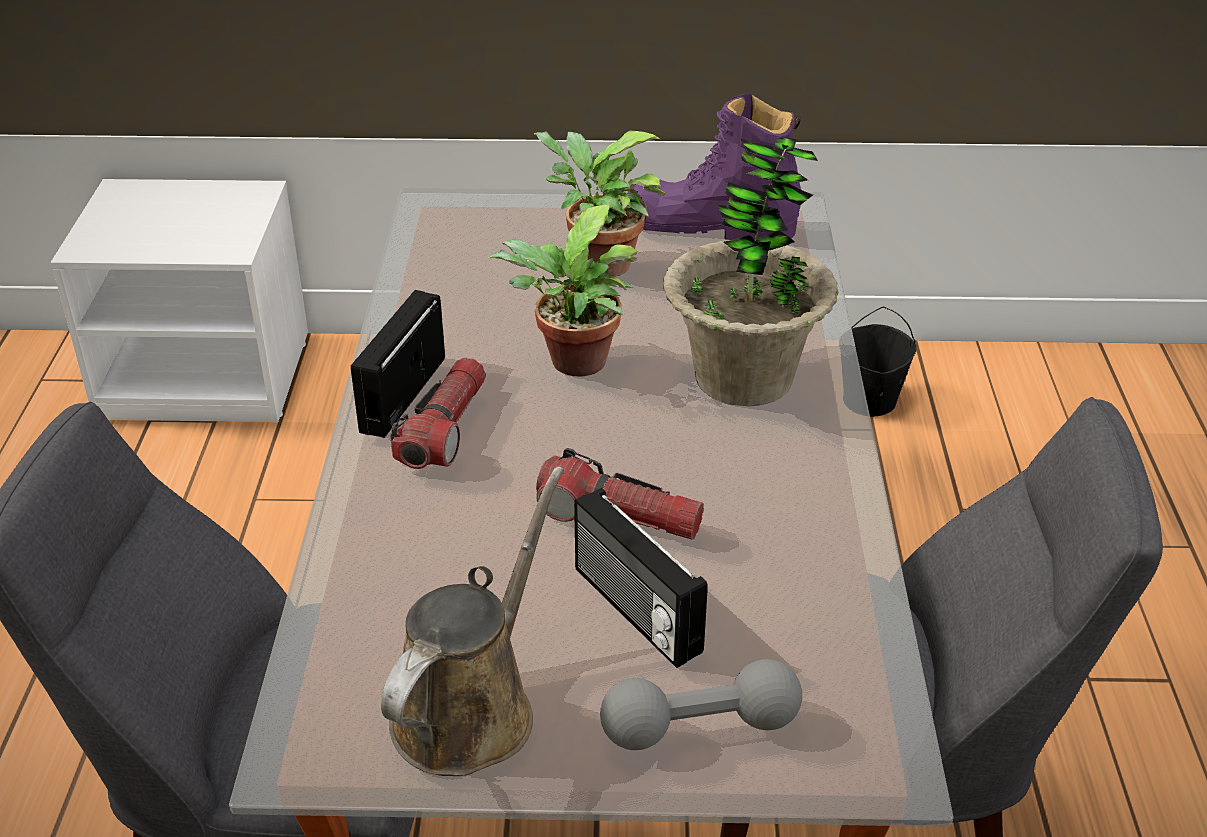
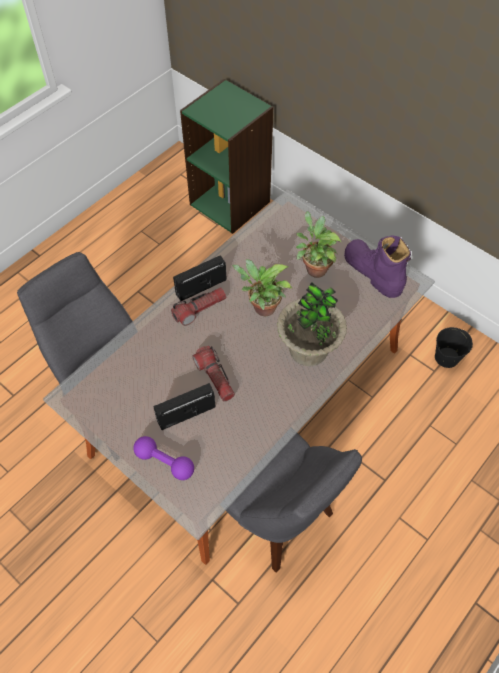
camera: 40 degrees right, 20 degrees up
white nightstand [50,179,308,423] -> green bookcase [180,79,274,234]
brown watering can [381,467,564,776] -> none
radio [574,488,708,668] -> radio turned 60 degrees clockwise [154,383,216,430]
grey dumbbell [600,659,802,750] -> purple dumbbell [133,436,194,480]

